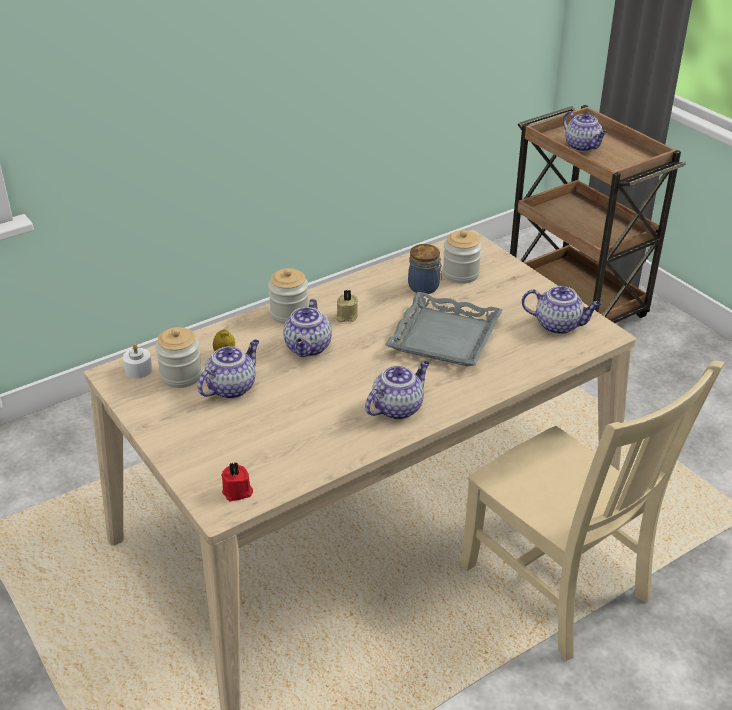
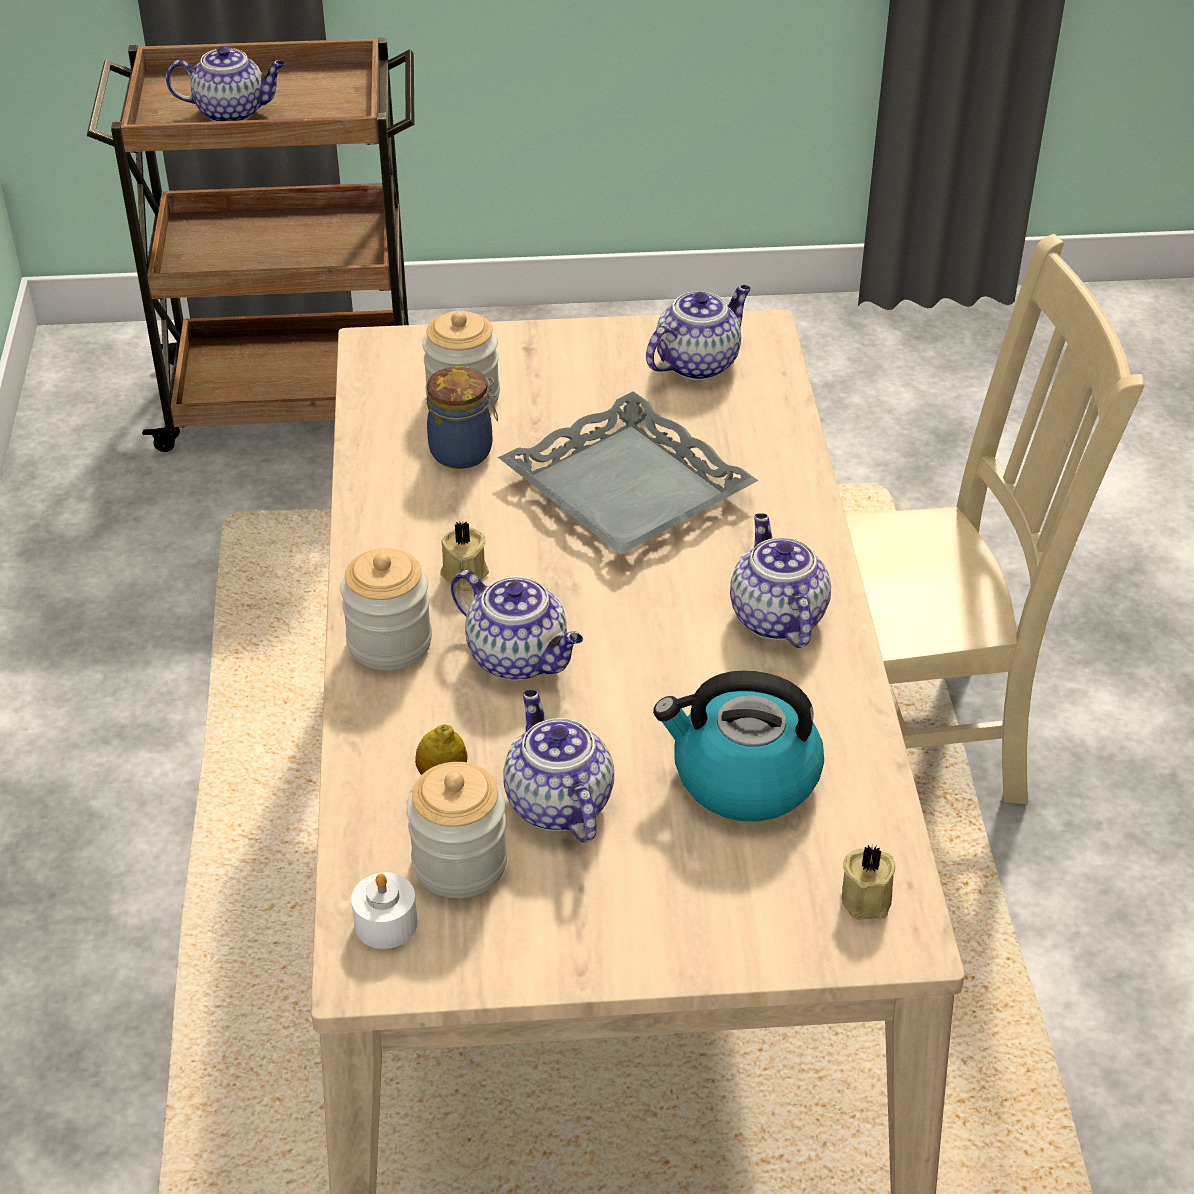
camera: 60 degrees left, 5 degrees up
red candle [221,462,253,501] -> beige candle [842,845,895,920]
none -> kettle [653,670,824,821]

